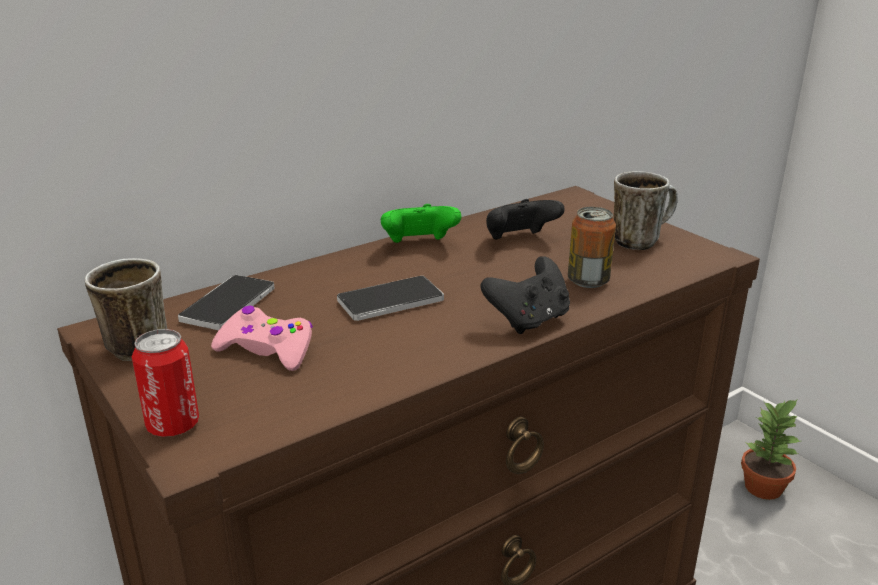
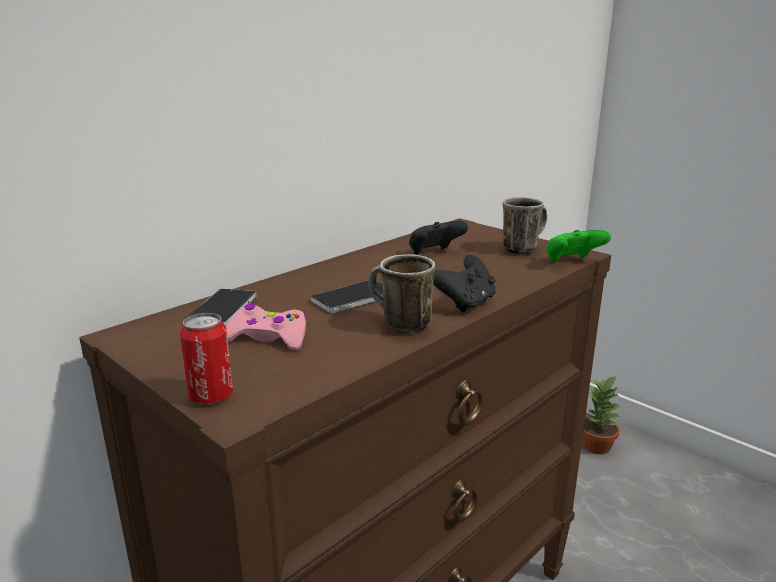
camera: 10 degrees left, 5 degrees down
mug [85,258,167,361] -> mug moved to [368,254,435,334]
green game controller [381,204,461,243] -> green game controller moved to [546,230,611,262]
can [568,207,616,288] -> none

